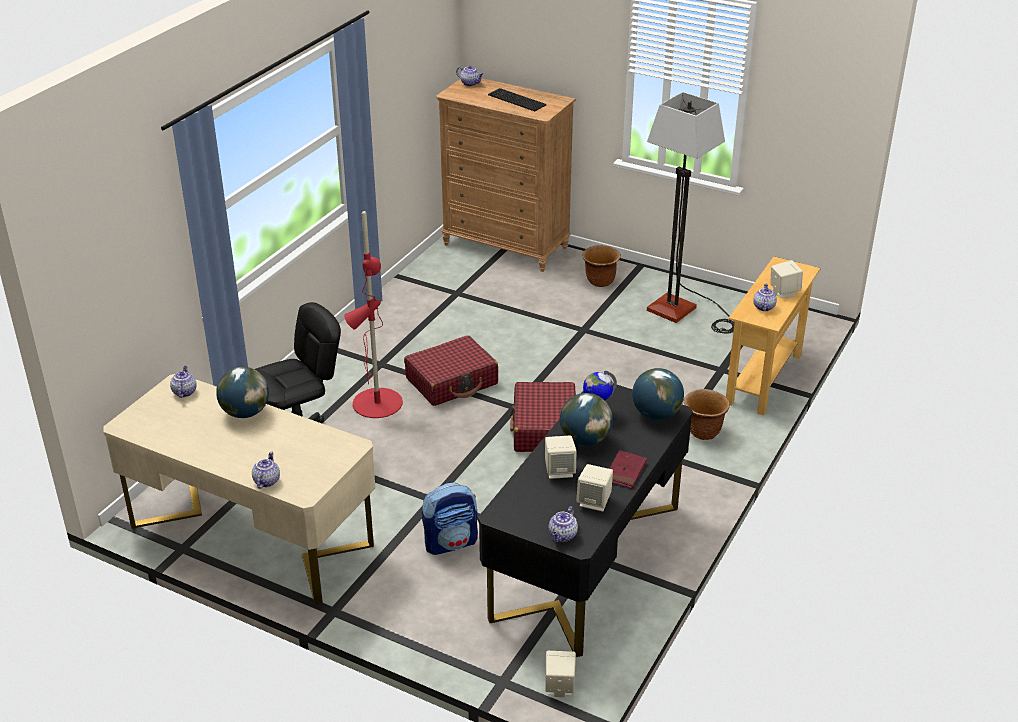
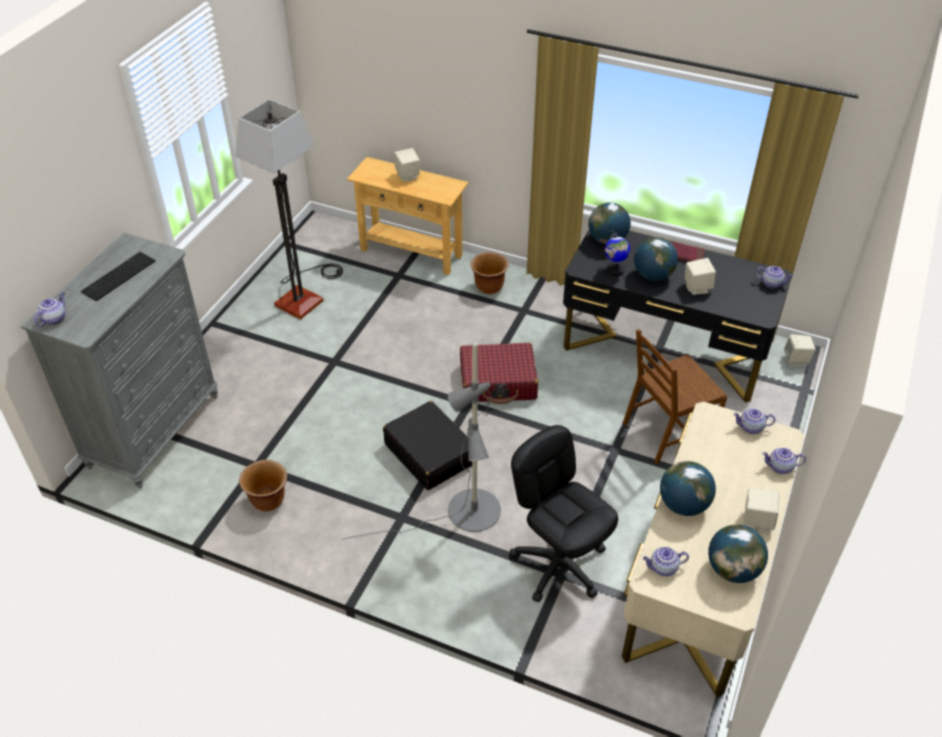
camera: 95 degrees left, 10 degrees up
red floor lamp [344,211,403,418] -> grey floor lamp [342,342,501,540]
red suitcase [404,335,498,406] -> black suitcase [383,401,472,490]
backpack [422,482,478,555] -> brown chair [623,329,727,464]
brown dresser [436,78,576,272] -> grey dresser [21,233,218,488]
beige speaker [576,464,613,512] -> beige speaker moved to [744,488,779,533]
brown planter [582,245,621,287] -> brown planter moved to [239,460,287,511]
teapot [753,284,777,311] -> teapot moved to [733,408,775,434]
none -> globe [708,524,768,583]

